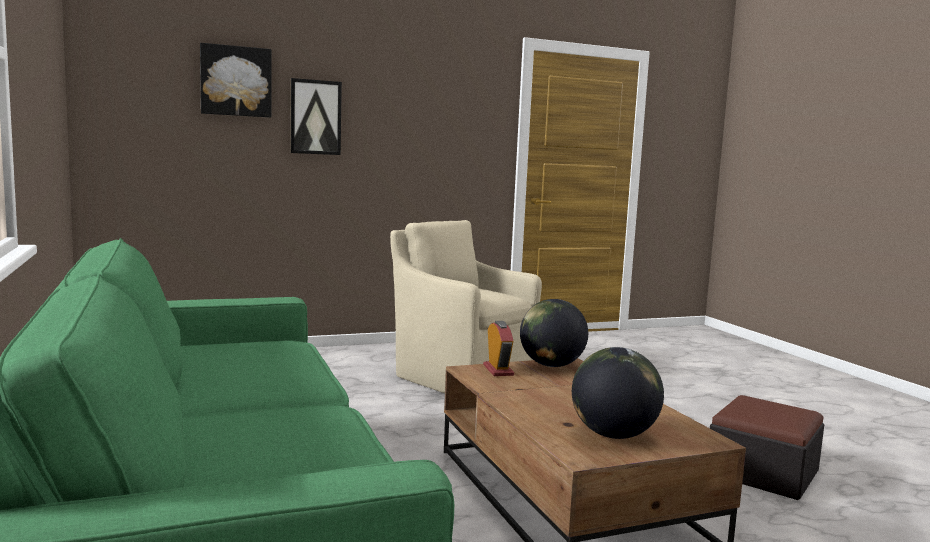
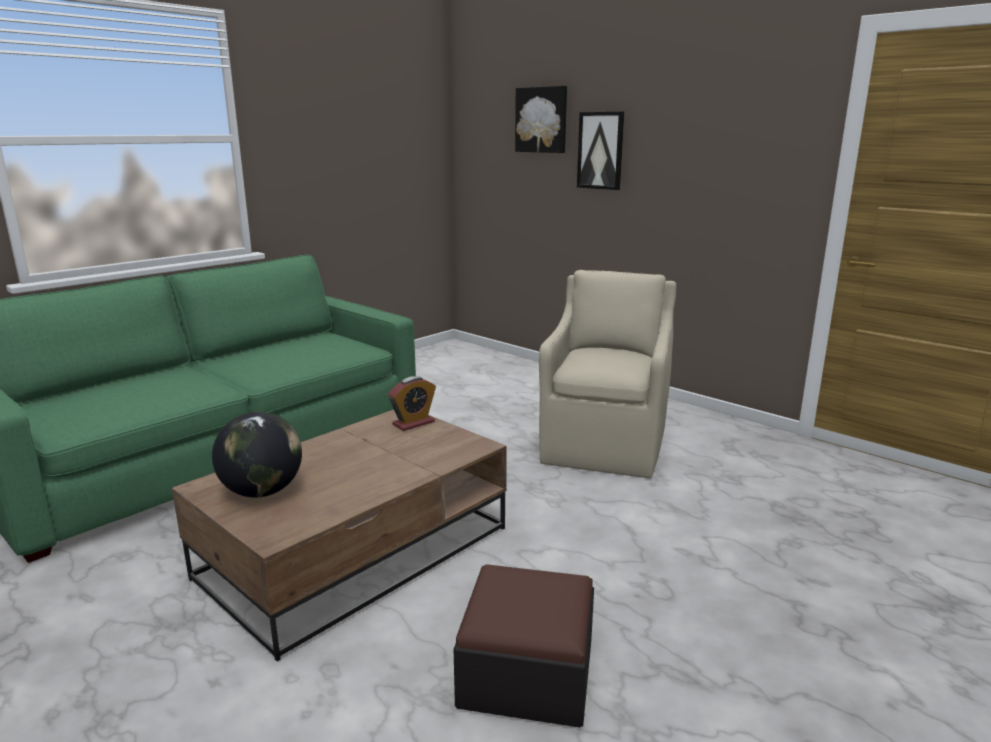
camera: 65 degrees right, 10 degrees up
globe [520,299,588,367] -> none

